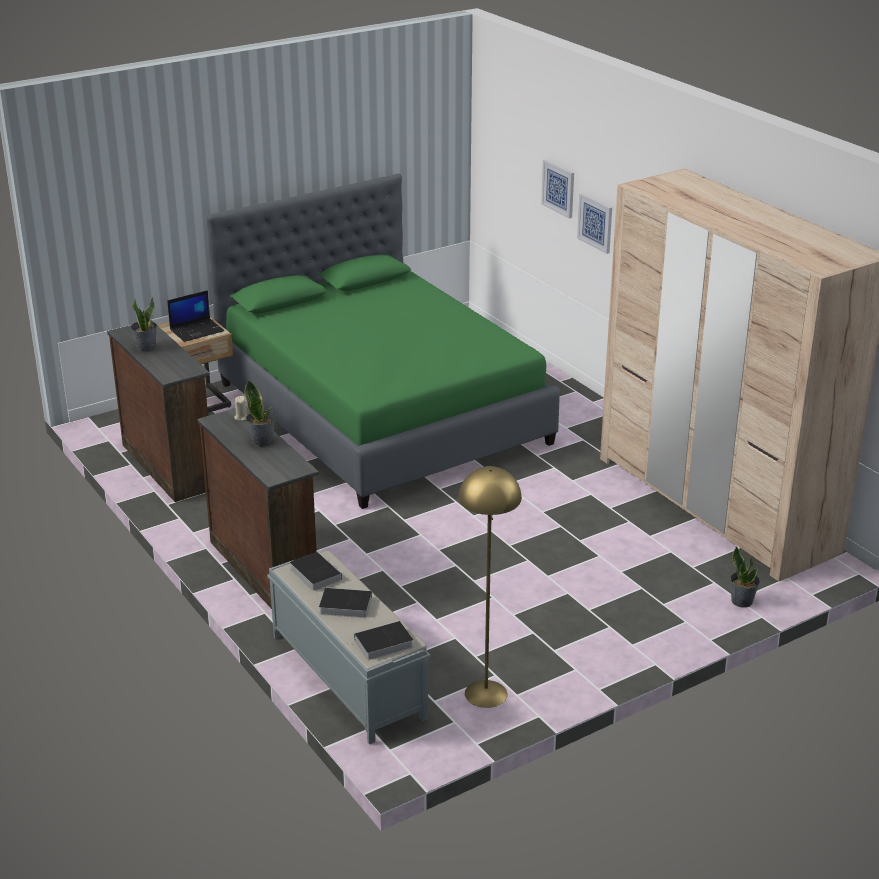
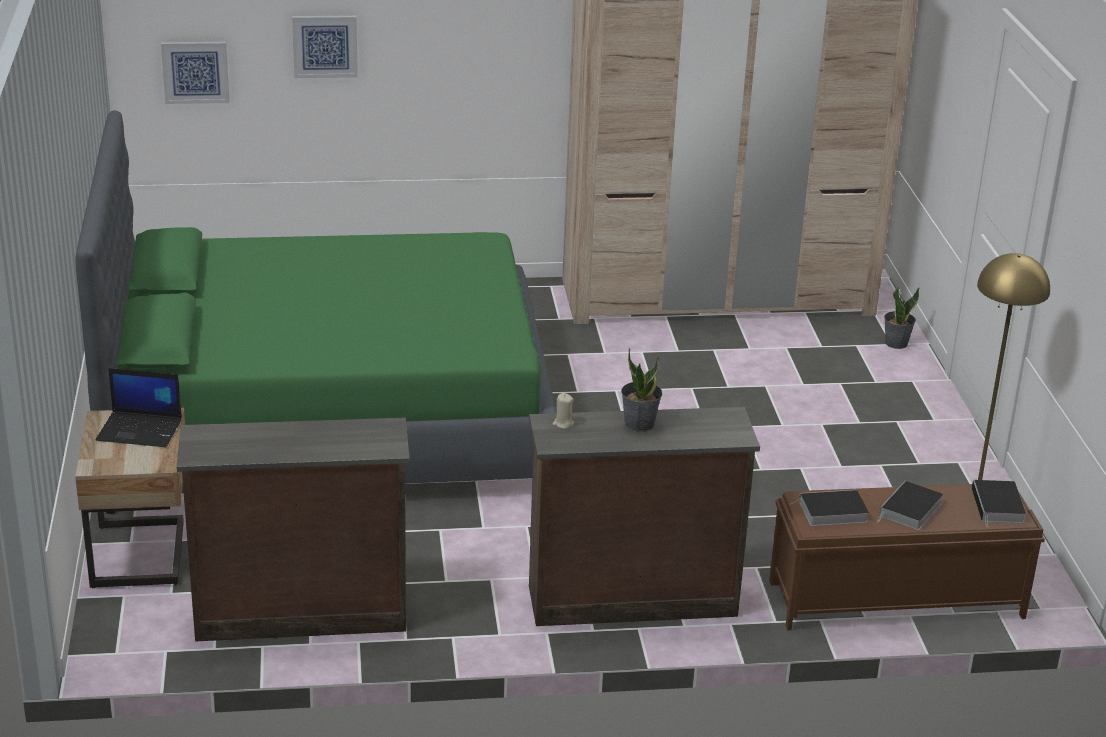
camera: 65 degrees left, 0 degrees up
potted plant [130,297,157,352] -> none
laptop [167,290,224,342] -> laptop turned 105 degrees clockwise [96,368,182,447]
grey bench [267,551,431,744] -> brown bench [769,484,1045,631]
picture [577,193,612,254] -> picture moved to [161,42,229,104]

